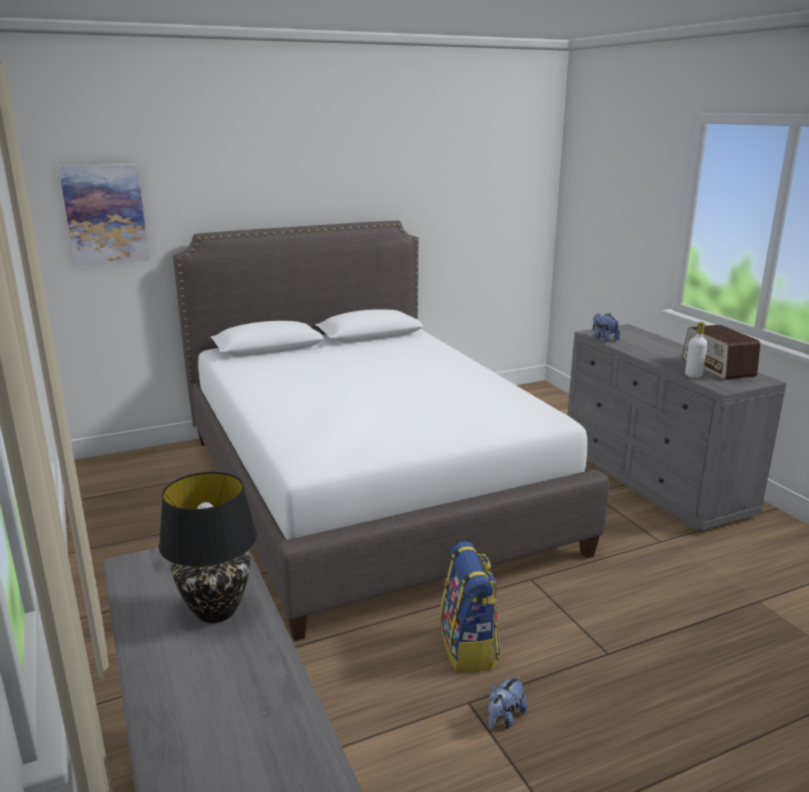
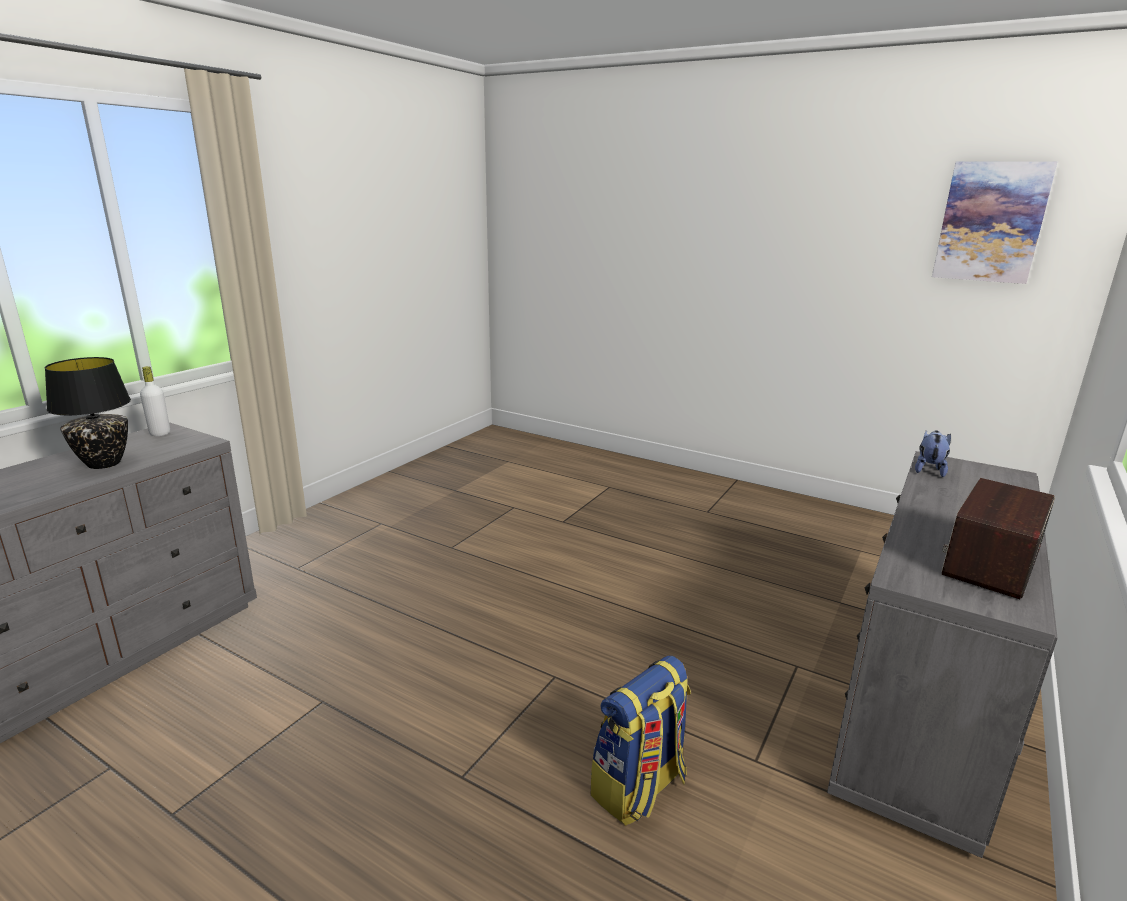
camera: 55 degrees right, 0 degrees up
picture [59,164,149,266] -> picture moved to [932,161,1058,284]
white bed [173,221,609,641] -> none
backpack [440,541,501,673] -> backpack moved to [590,656,691,826]
plush toy [488,675,527,730] -> none
white bottle [685,322,708,378] -> white bottle moved to [140,366,170,436]

